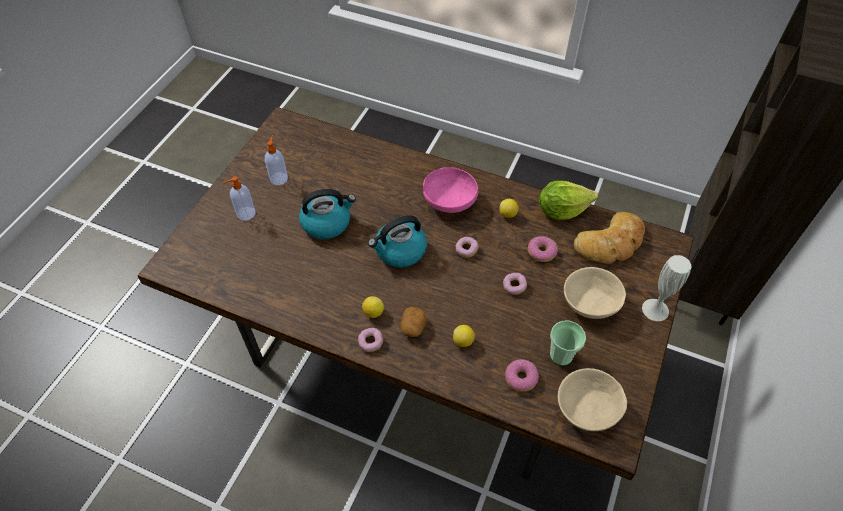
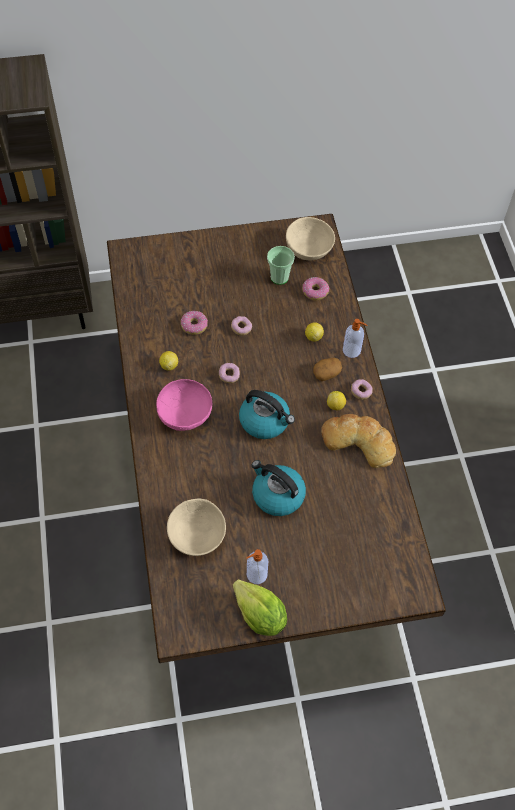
camera: 125 degrees left, 5 degrees up
soap dispenser [223,176,256,221] -> soap dispenser moved to [343,319,367,358]
lettuce [539,181,598,220] -> lettuce moved to [233,579,287,636]
beige bowl [564,267,626,319] -> beige bowl moved to [167,498,226,556]
bread [574,212,645,264] -> bread moved to [321,414,396,468]
white vase [642,255,691,321] -> none

